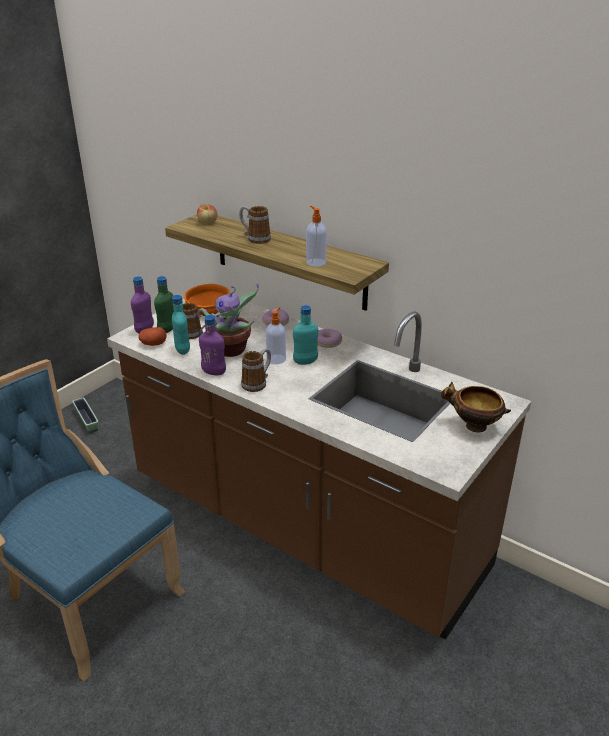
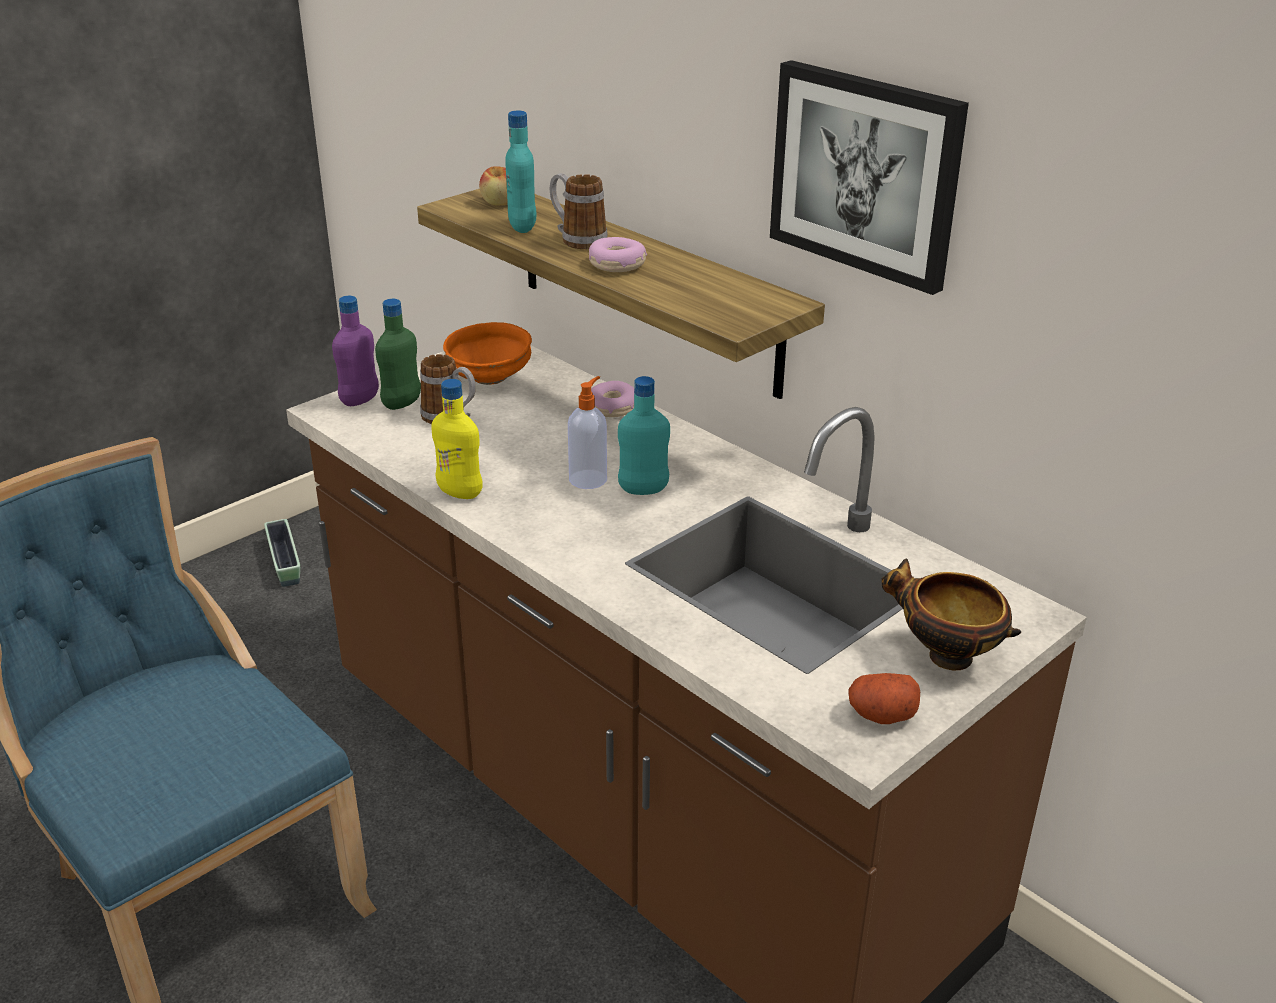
camera: 10 degrees right, 0 degrees up
potato [138,327,166,346] -> potato moved to [849,673,920,724]
turquoise bottle [172,295,190,355] -> turquoise bottle moved to [505,111,536,233]
purple bottle [199,315,226,375] -> yellow bottle [431,379,483,499]
potted plant [202,283,259,357] -> none
mug [241,349,271,392] -> none
soap dispenser [306,206,327,267] -> none
donut [317,329,342,348] -> donut moved to [589,237,647,272]
none -> picture [770,60,969,295]

